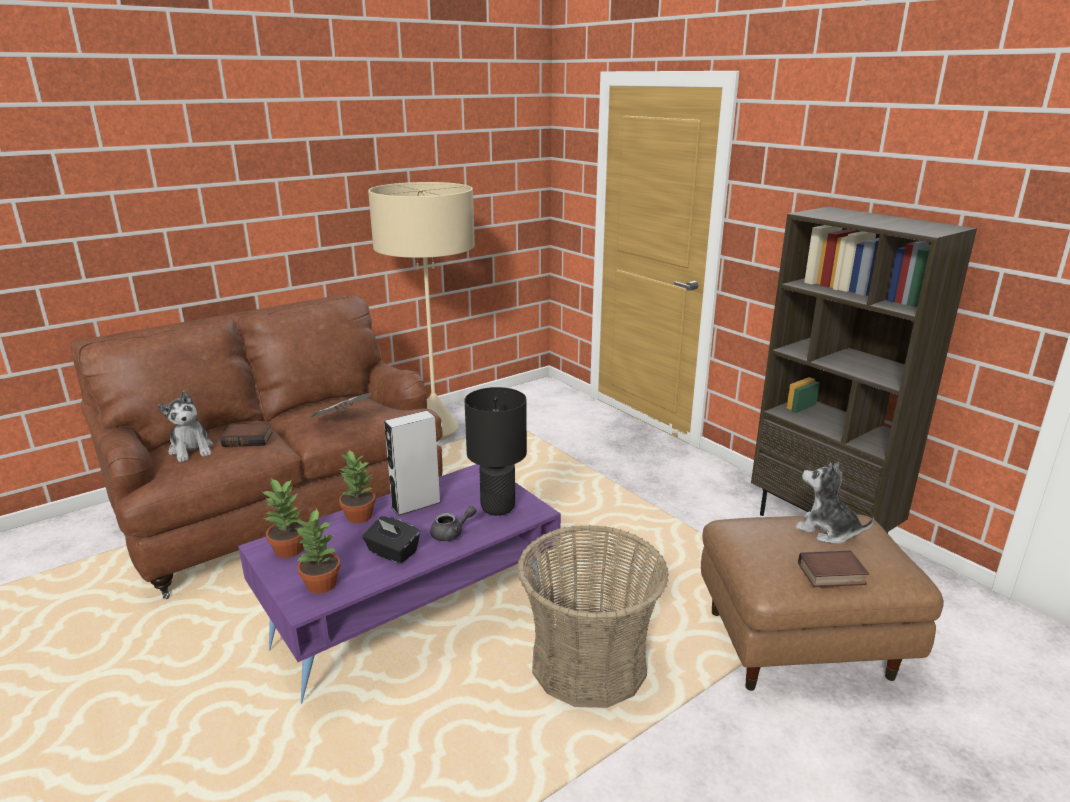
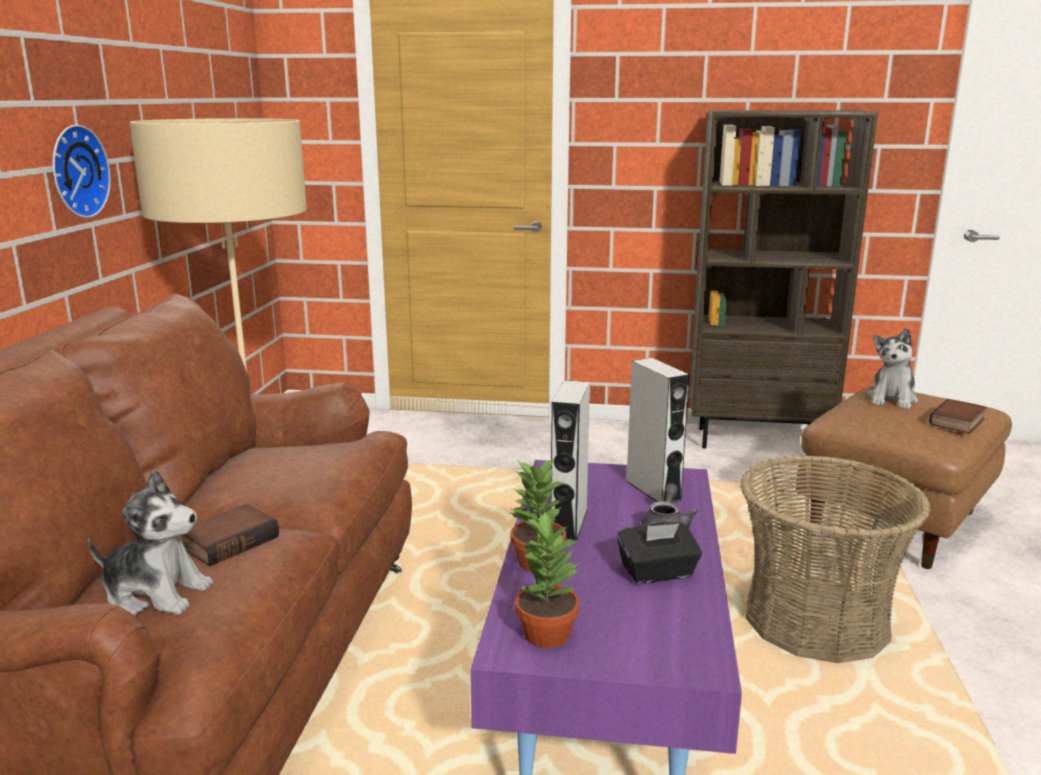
camera: 45 degrees left, 5 degrees down
potted plant [295,509,341,594] -> none
newspaper [311,393,372,418] -> none
black table lamp [464,387,527,516] -> grey speaker [626,358,690,503]
plush toy [795,461,874,544] -> plush toy turned 60 degrees counterclockwise [867,328,918,409]
none -> wall clock [52,125,111,218]

